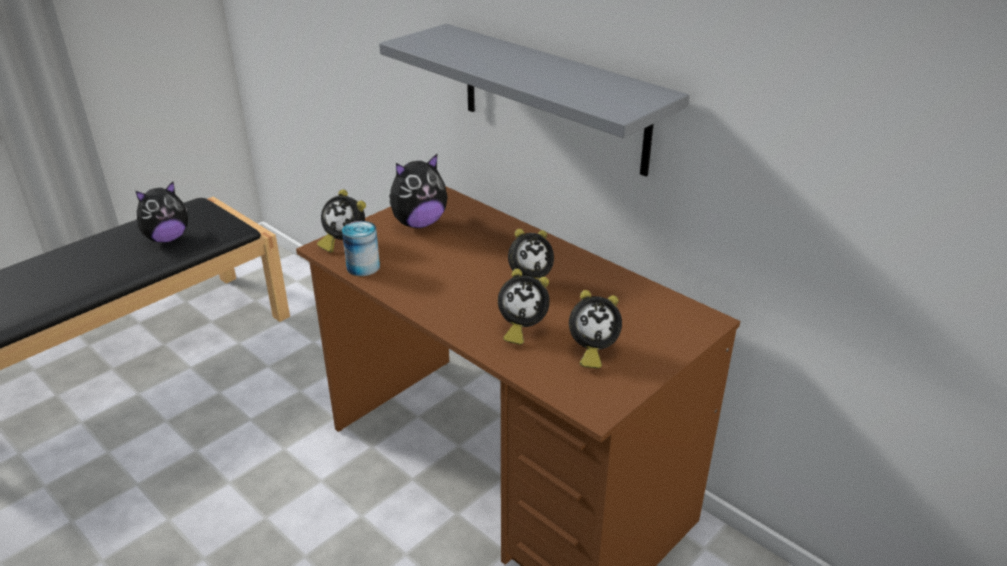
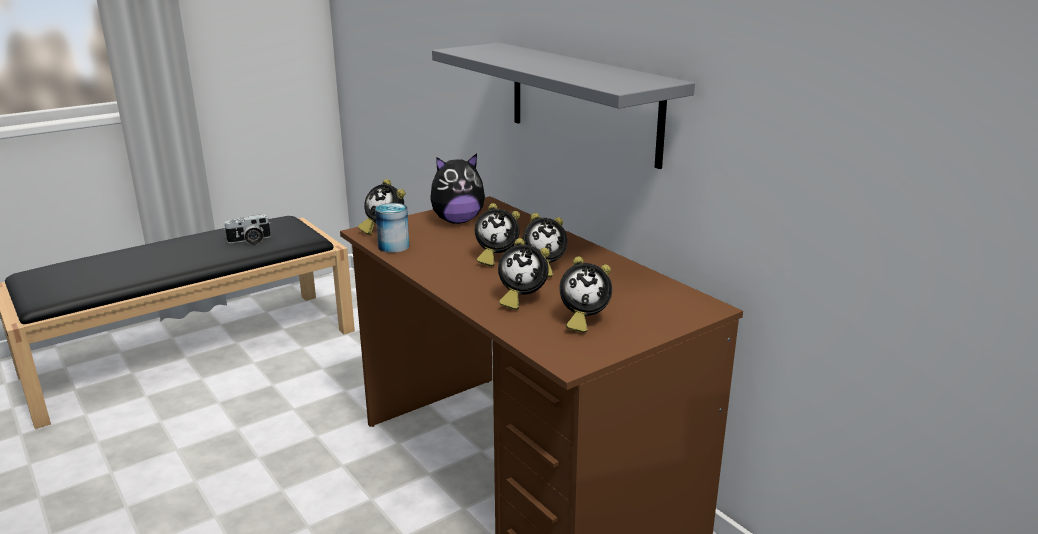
camera: 10 degrees right, 10 degrees down
plush toy [136,182,188,243] -> camera [224,214,271,245]
none -> alarm clock [475,203,520,267]

